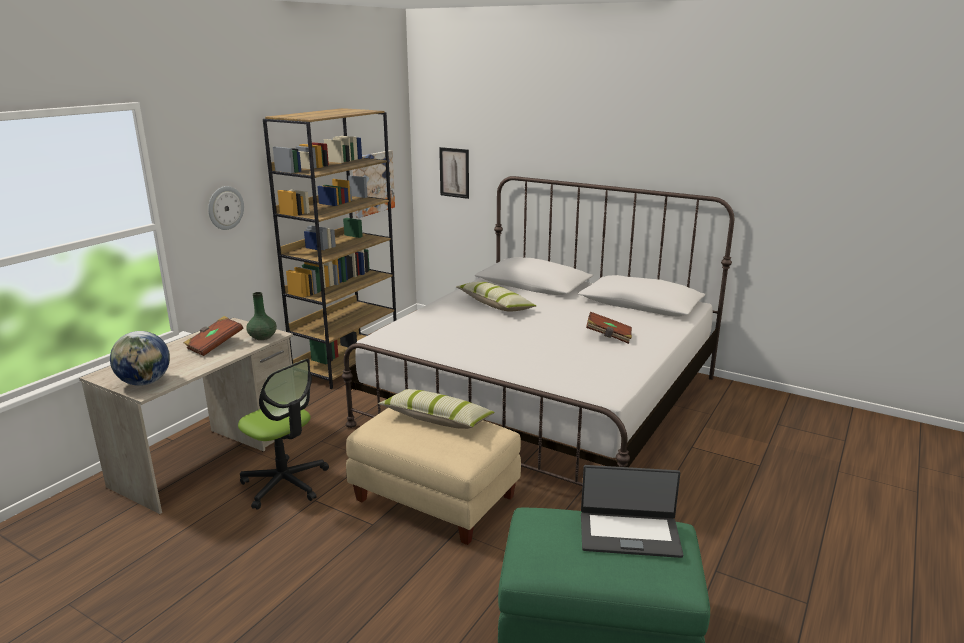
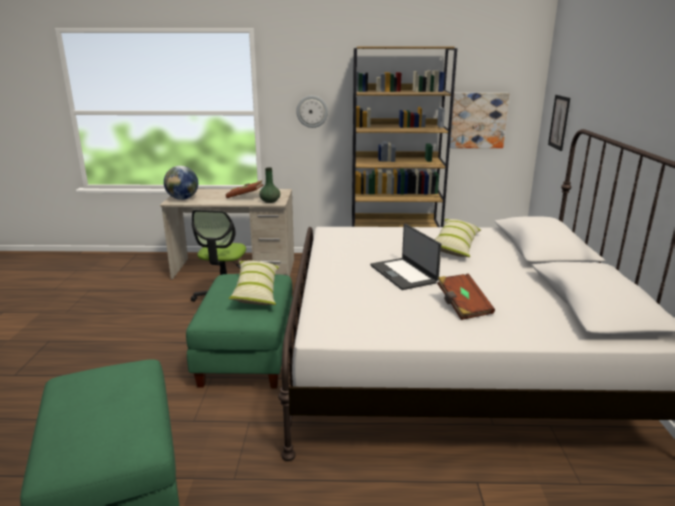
camera: 60 degrees right, 0 degrees up
beige ottoman [346,408,521,545] -> green ottoman [186,274,293,388]
laptop [581,465,683,558] -> laptop moved to [370,224,441,290]

